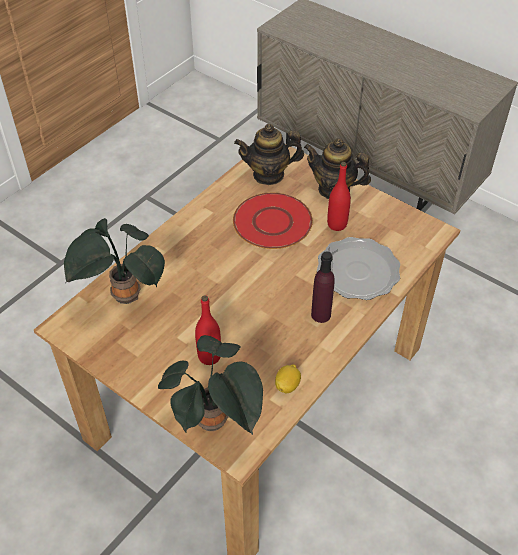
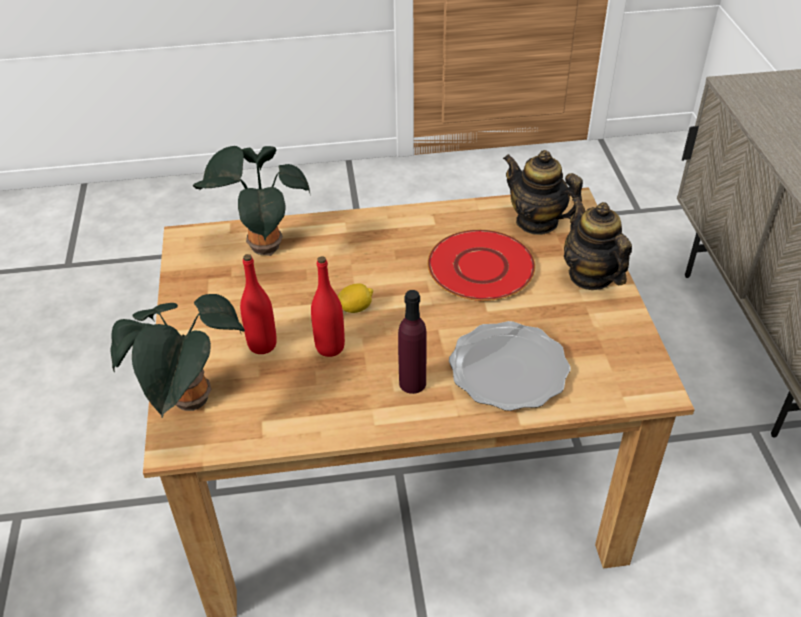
camera: 45 degrees right, 5 degrees down
lemon [275,364,301,393] -> lemon moved to [338,283,373,313]
red bottle [327,162,351,231] -> red bottle moved to [311,256,345,357]

